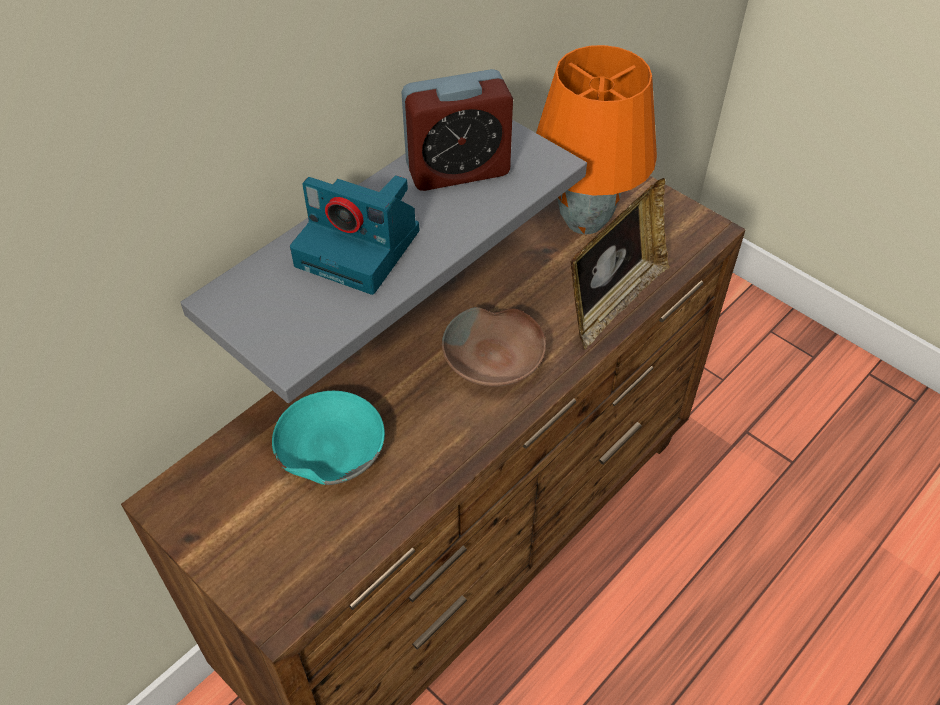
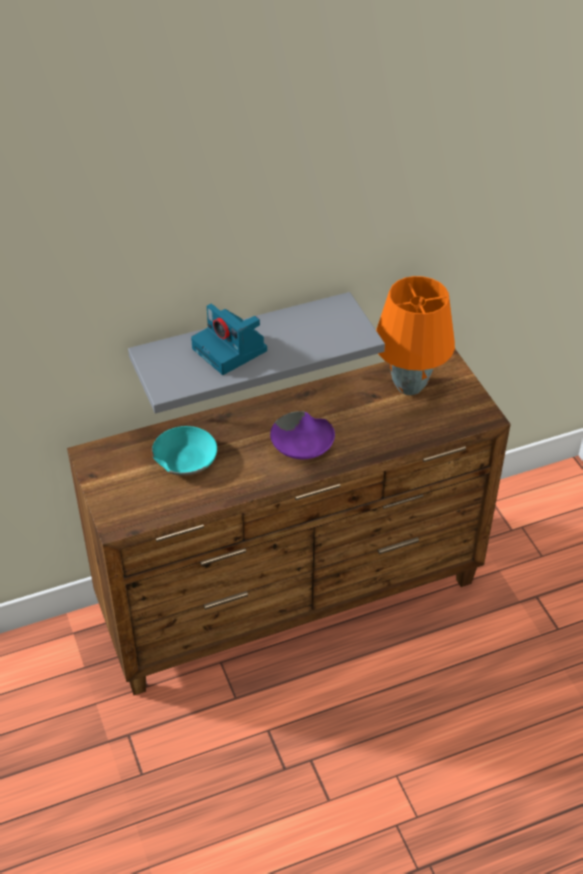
camera: 25 degrees right, 5 degrees down
alarm clock [402,69,513,191] -> none
brown bowl [442,307,546,387] -> purple bowl [270,411,335,459]
picture frame [570,178,670,350] -> none

